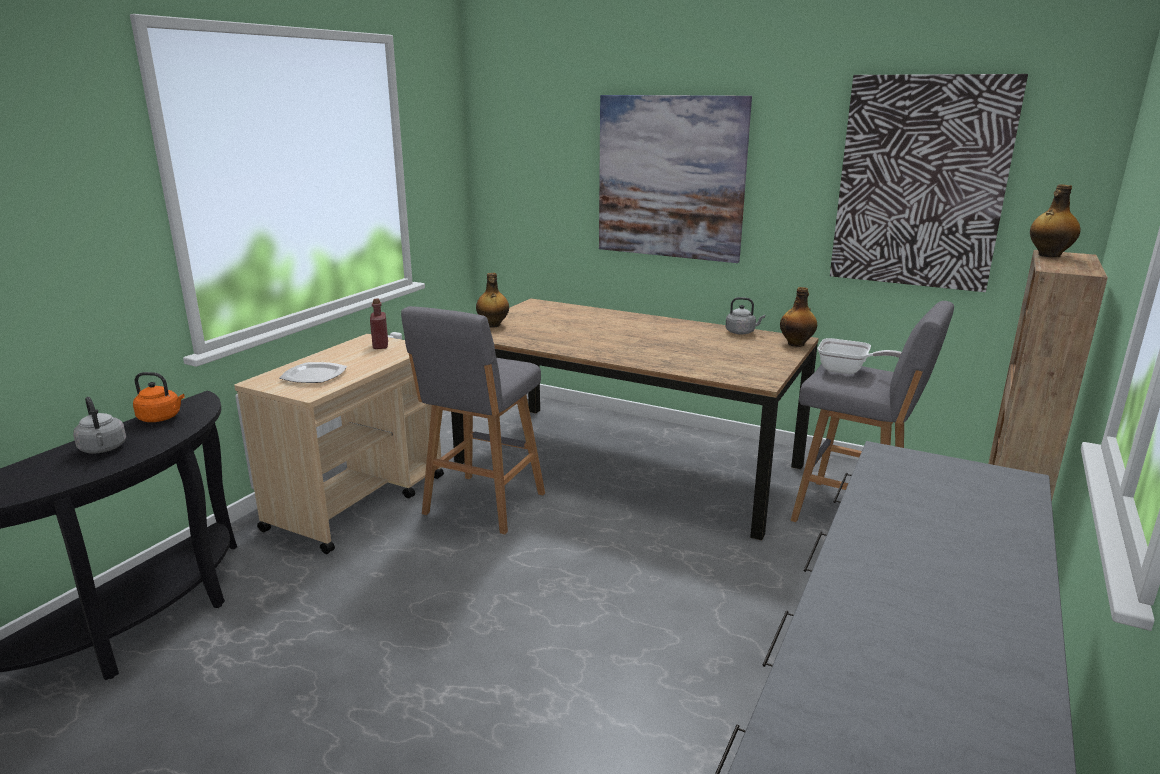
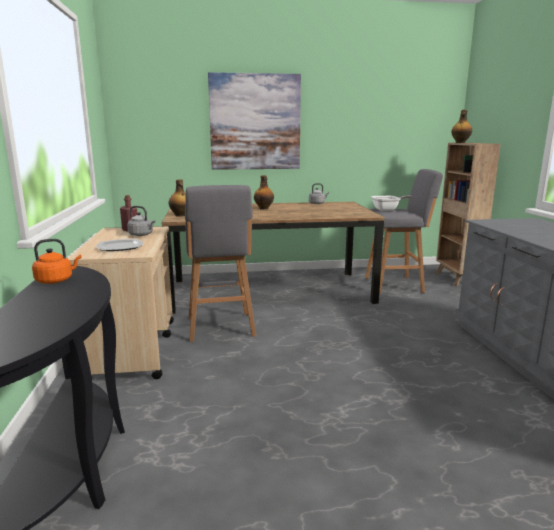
camera: 35 degrees left, 5 degrees down
grey kettle [73,397,126,454] -> grey kettle moved to [127,206,156,236]
bottle [780,287,817,347] -> bottle moved to [254,175,274,210]
picture [830,74,1028,292] -> none

